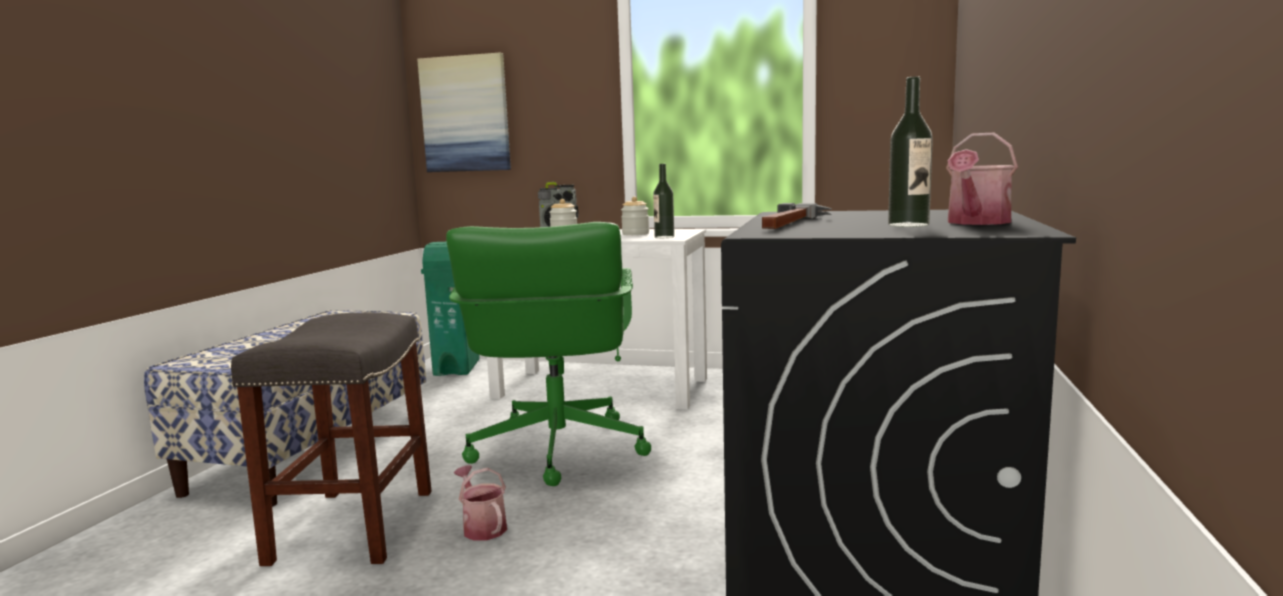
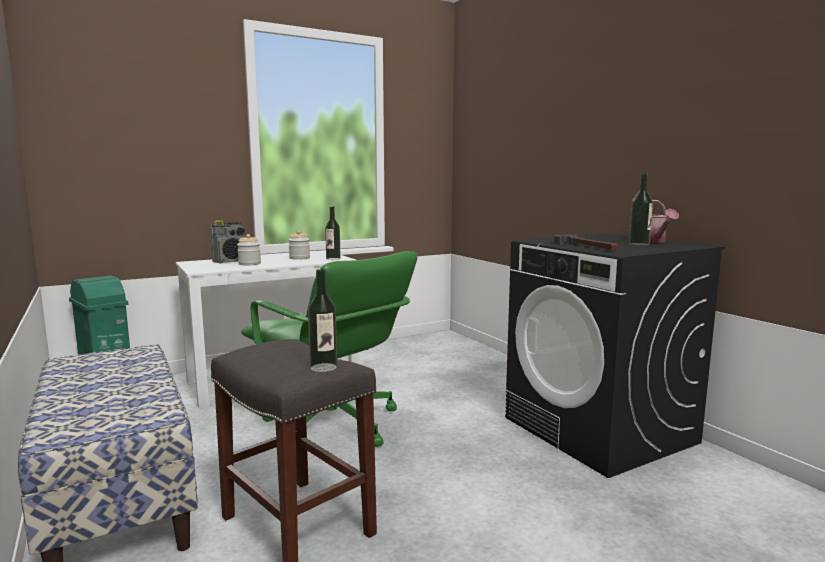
camera: 45 degrees left, 0 degrees up
picture [417,53,511,172] -> none
watering can [454,465,507,541] -> none
none -> bottle [308,269,337,373]

